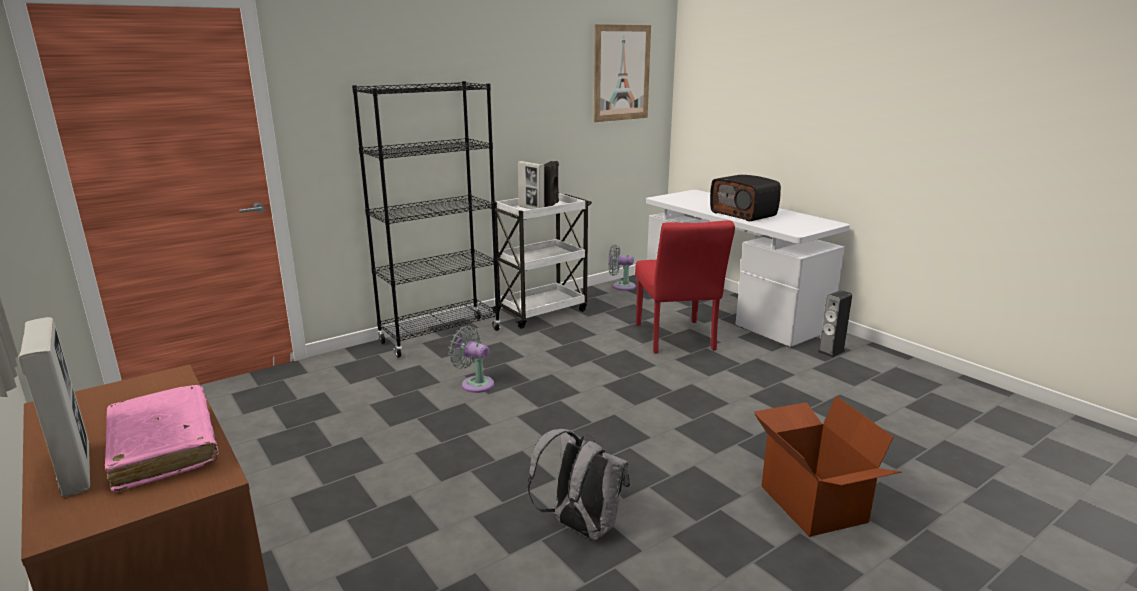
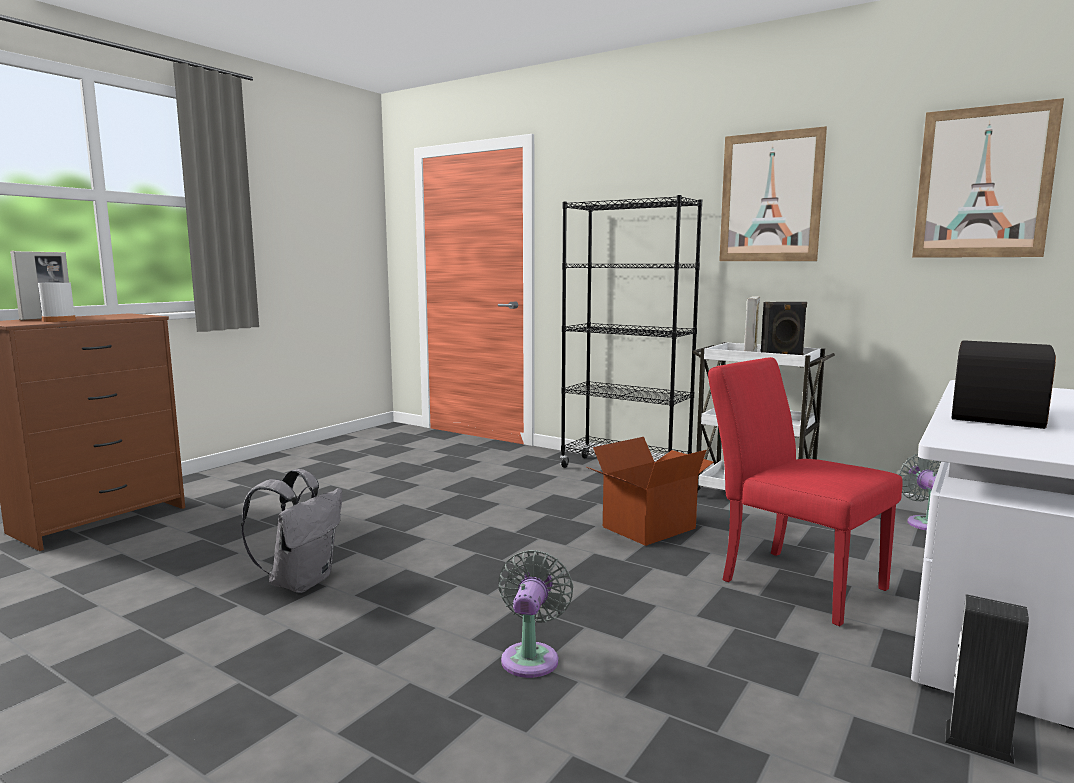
camera: 70 degrees right, 10 degrees down
pink book [105,385,219,492] -> white bottle [38,266,76,322]
grey fan [448,326,494,393] -> grey fan moved to [498,550,574,678]
red chair [635,220,735,354] -> red chair turned 75 degrees clockwise [708,357,902,626]
cardboard box [754,396,902,537] -> cardboard box moved to [587,437,714,546]
none -> picture [719,126,827,261]

